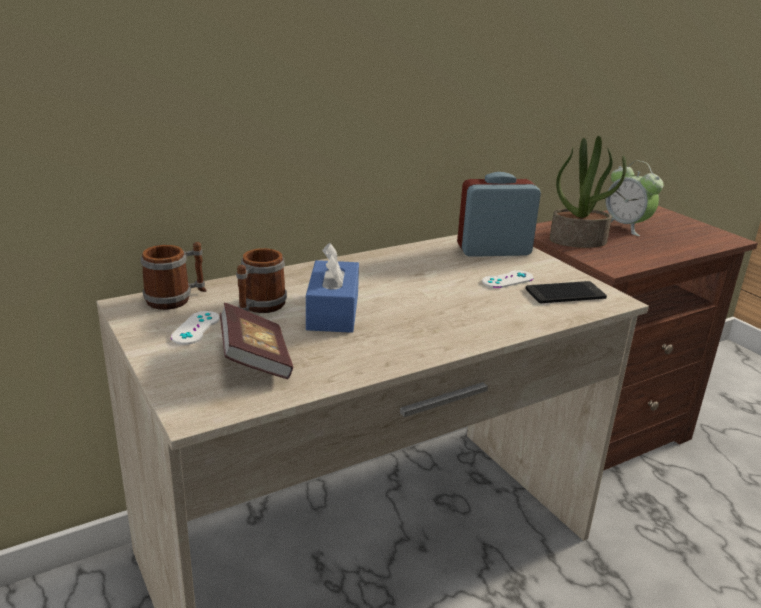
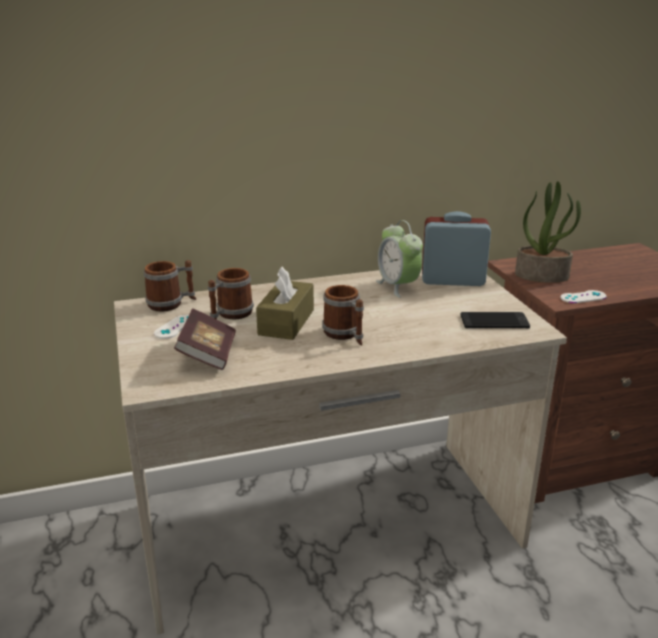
camera: 15 degrees right, 0 degrees up
blue tissue box [306,243,359,333] -> brown tissue box [256,266,314,340]
white game controller [482,270,534,288] -> white game controller moved to [560,290,606,303]
alarm clock [606,161,664,236] -> alarm clock moved to [376,220,423,298]
none -> mug [322,285,364,345]

